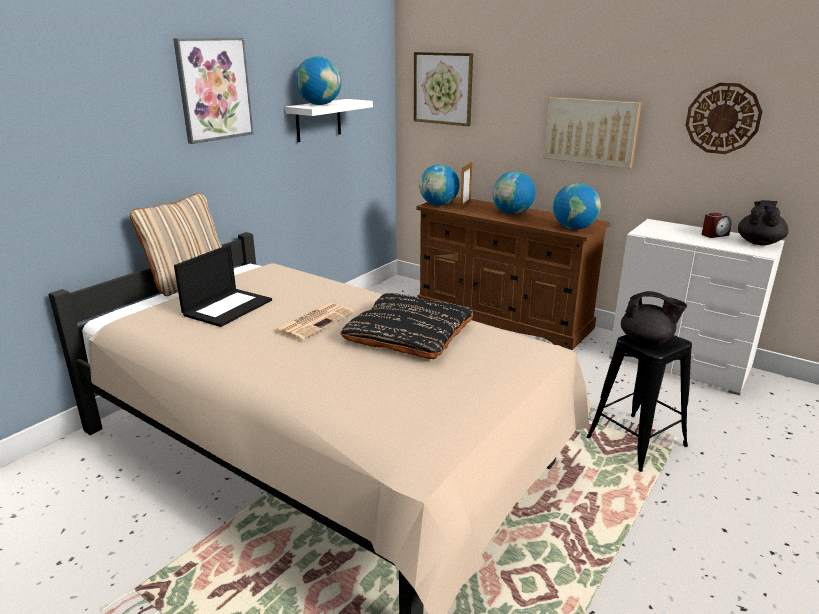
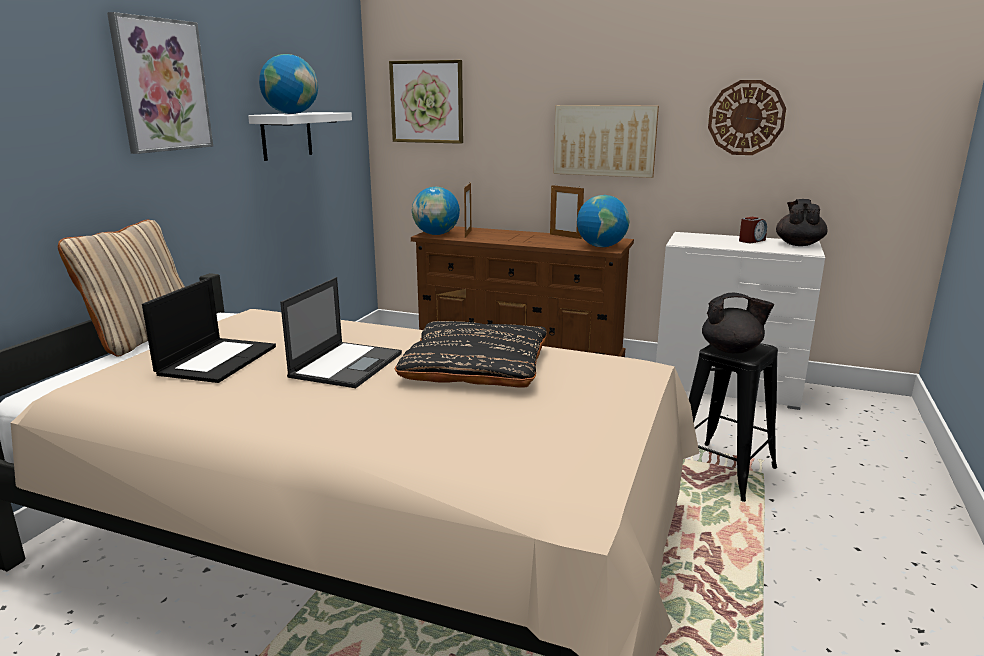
camera: 15 degrees left, 5 degrees down
newspaper [274,303,354,341] -> laptop [280,277,402,388]
globe [492,171,535,214] -> none
none -> picture frame [550,185,584,239]

